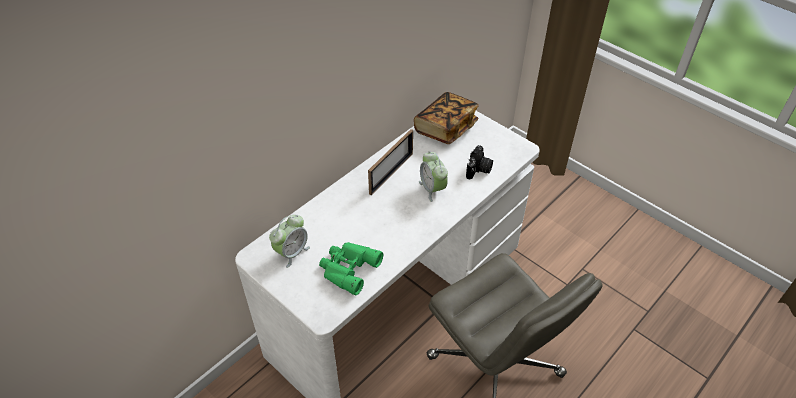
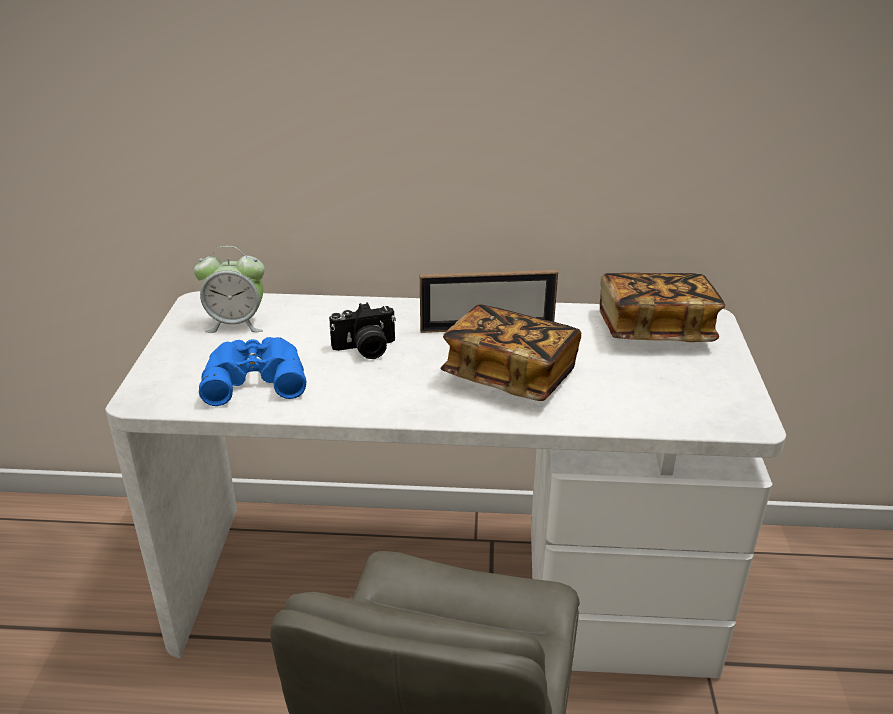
camera: 50 degrees right, 15 degrees down
green binoculars [319,242,383,295] -> blue binoculars [199,337,306,406]
alarm clock [419,151,448,202] -> book [441,304,581,401]
camera [466,145,493,180] -> camera moved to [329,302,396,359]

